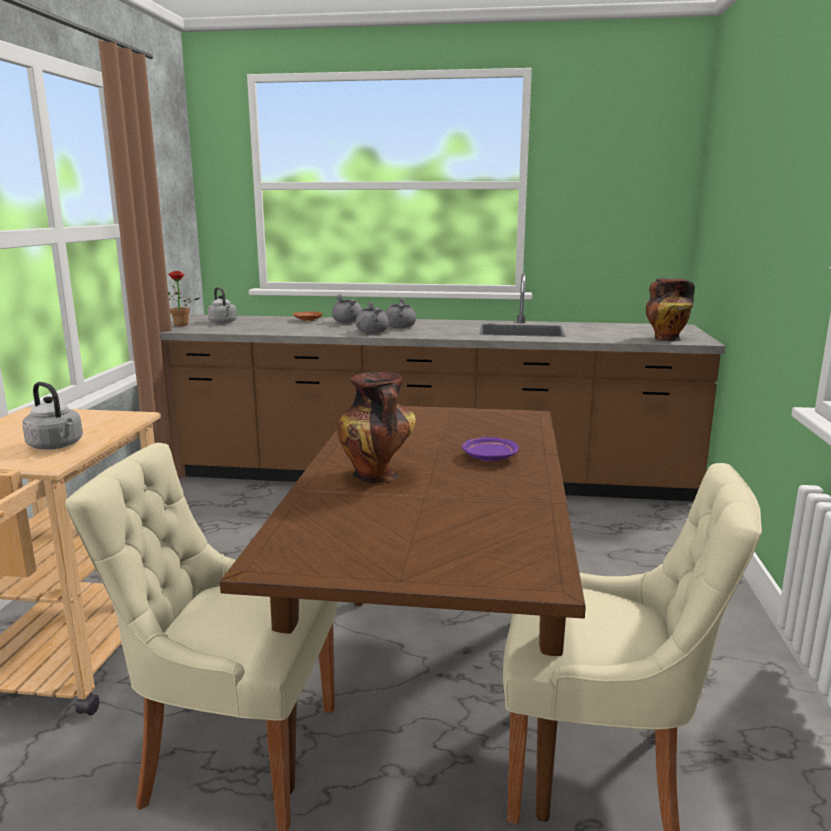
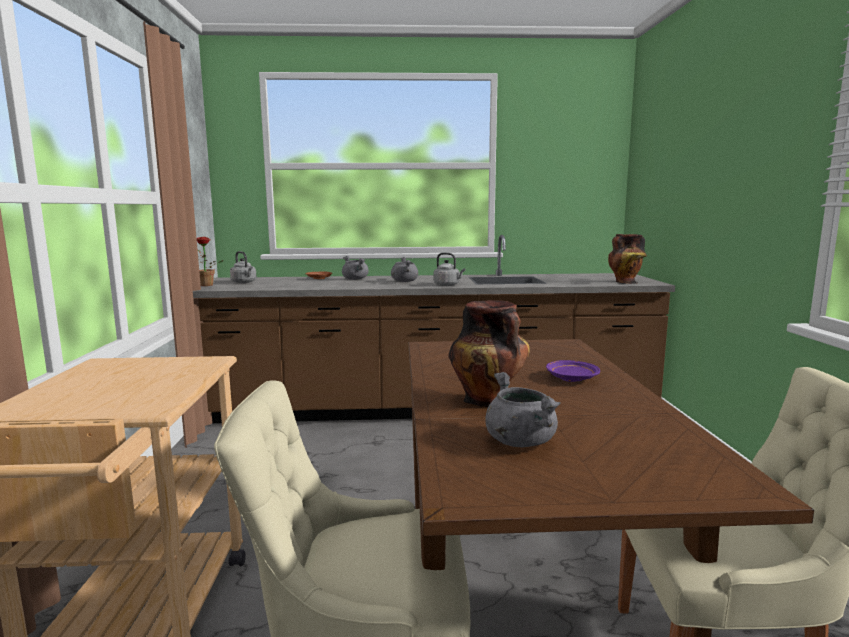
camera: 10 degrees left, 5 degrees down
grey kettle [22,382,83,450] -> grey kettle moved to [433,252,465,286]
grey cooking pot [355,302,389,334] -> grey cooking pot moved to [485,372,561,447]

